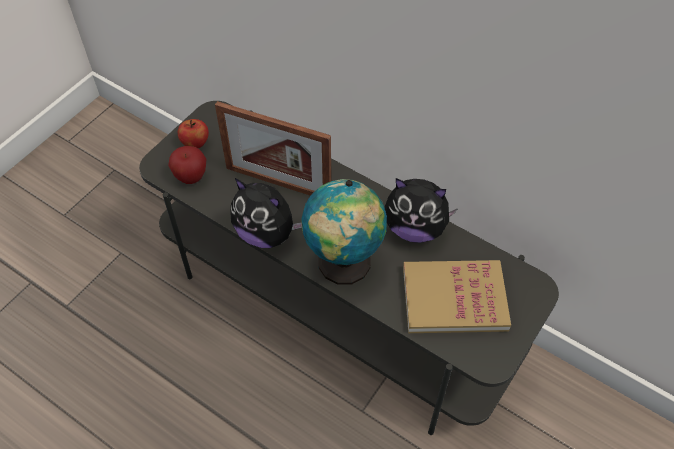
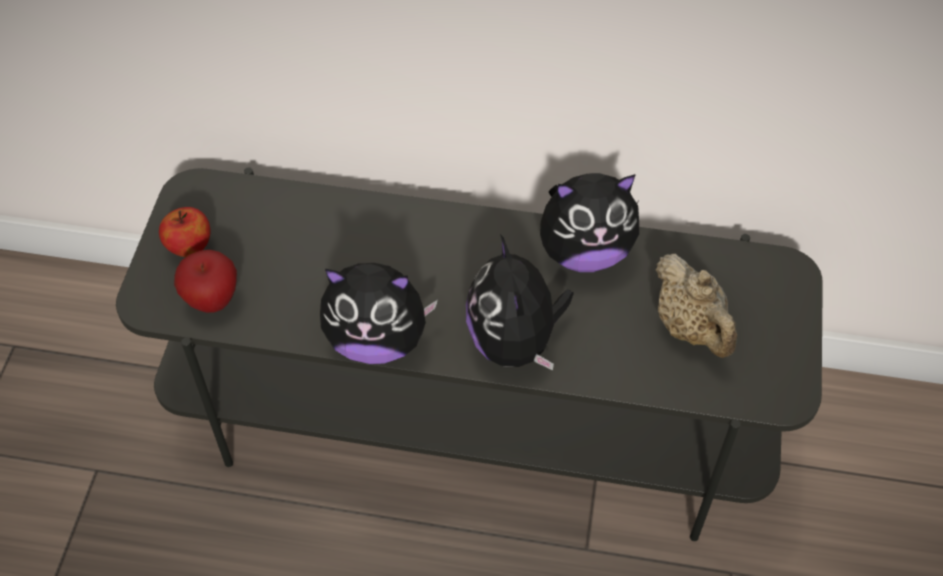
camera: 25 degrees left, 0 degrees up
picture frame [215,101,331,196] -> none
globe [301,179,387,284] -> plush toy [466,234,574,370]
book [403,260,511,333] -> beige teapot [656,254,737,358]

